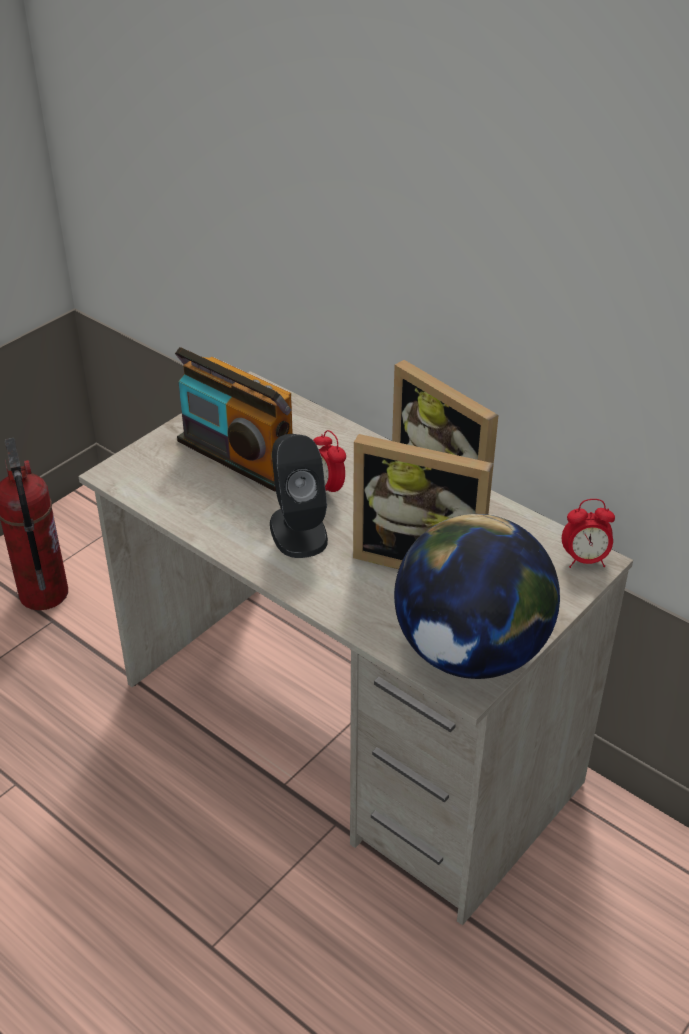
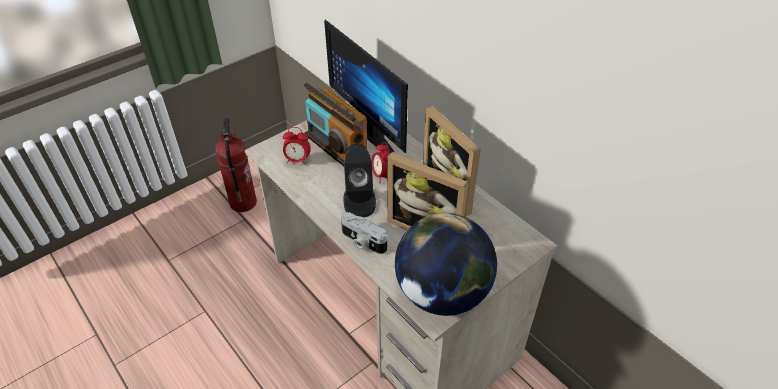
camera: 10 degrees right, 5 degrees up
alarm clock [562,499,615,568] -> alarm clock moved to [283,127,311,165]
none -> monitor [324,19,408,153]
none -> camera [341,212,387,254]

